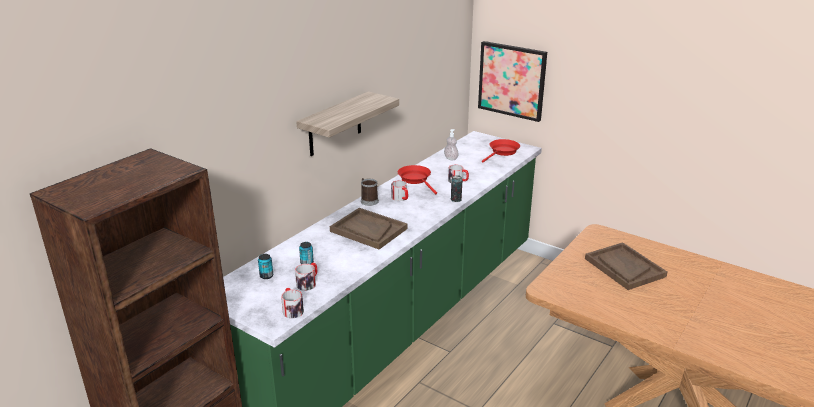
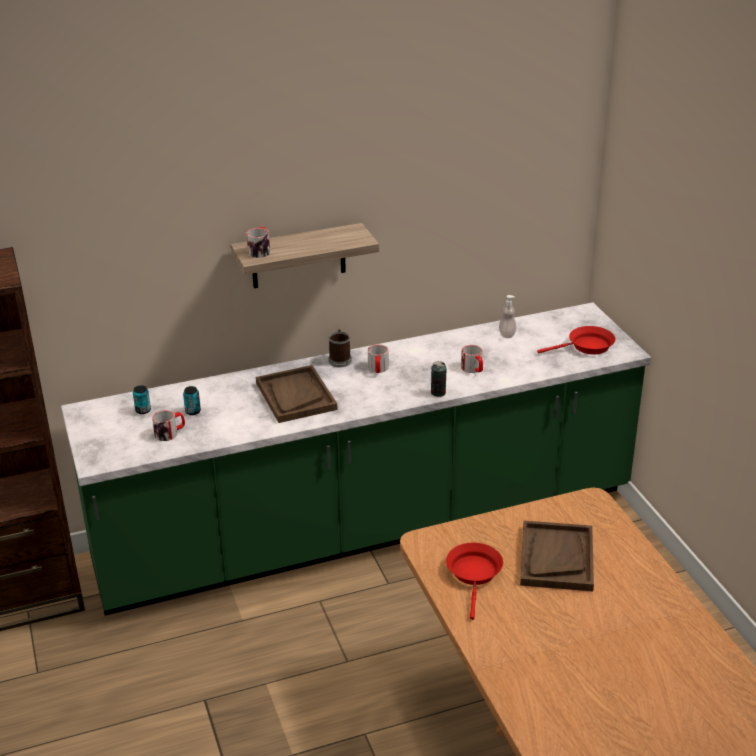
camera: 35 degrees right, 5 degrees up
mug [281,288,304,318] -> mug moved to [246,227,270,258]
red frying pan [398,165,437,194] -> red frying pan moved to [446,543,503,620]
picture [478,41,547,122] -> none

